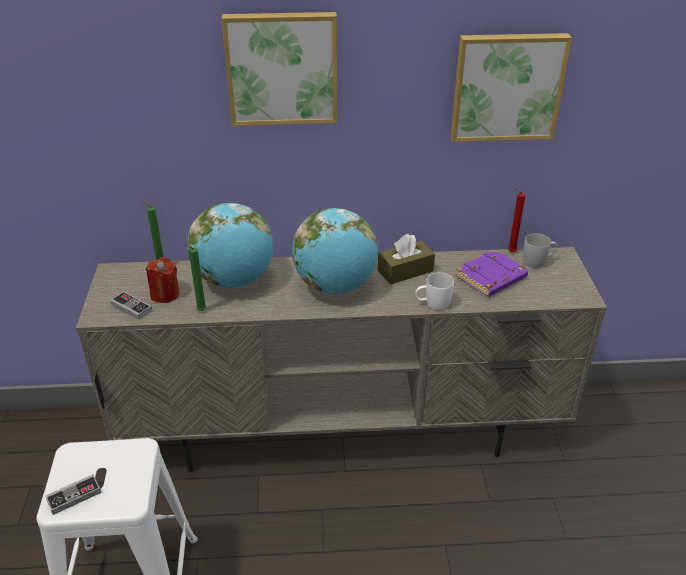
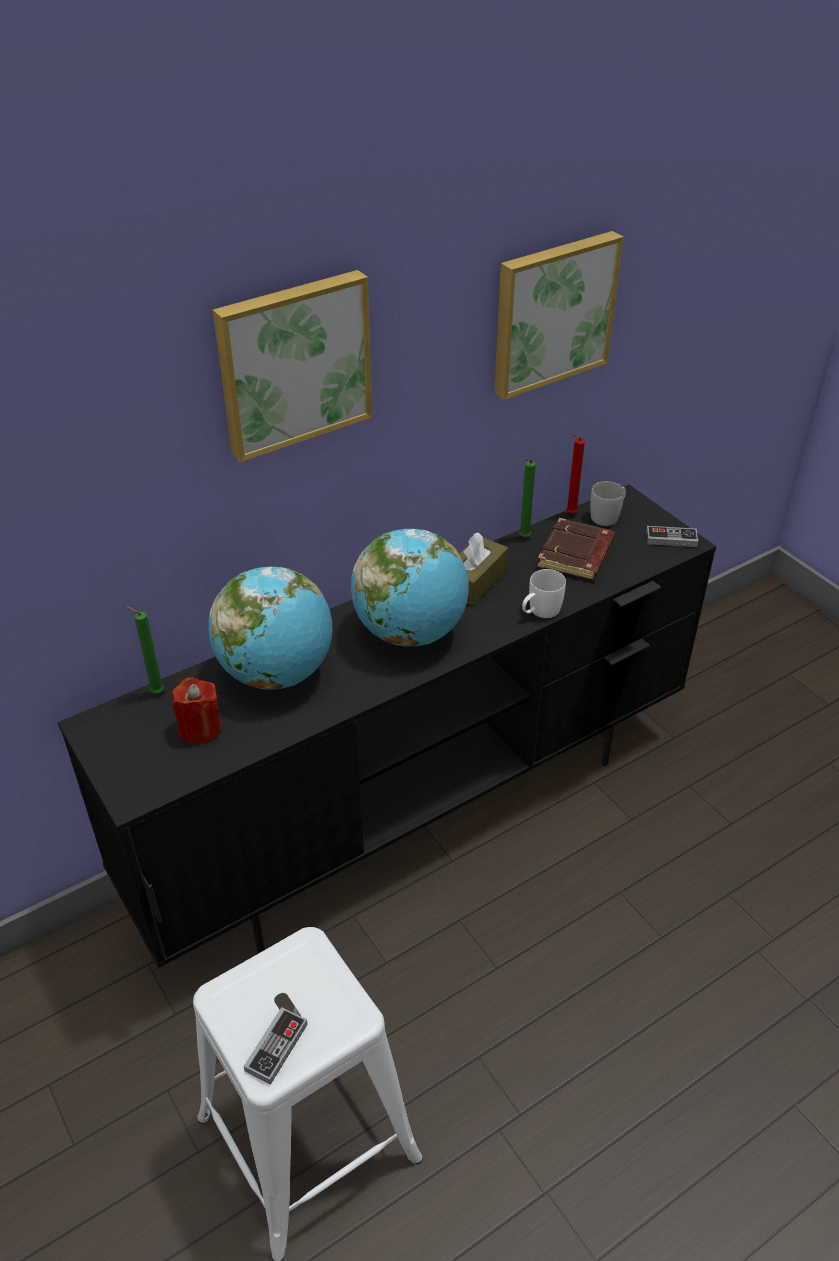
camera: 30 degrees left, 5 degrees up
beige tv stand [76,247,607,472] -> black tv stand [58,484,716,968]
game controller [110,291,152,320] -> game controller moved to [646,526,698,547]
green candle [183,244,207,311] -> green candle moved to [519,459,536,537]
purple book [456,250,528,297] -> brown book [537,518,615,580]

